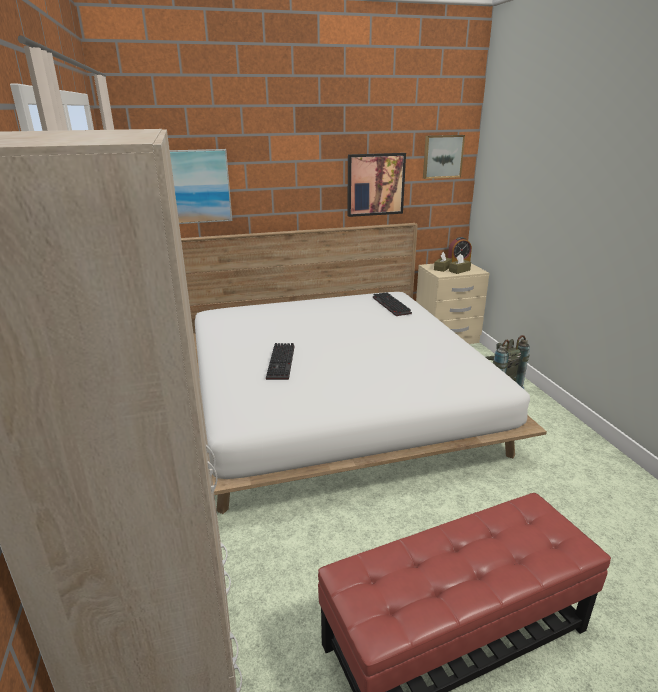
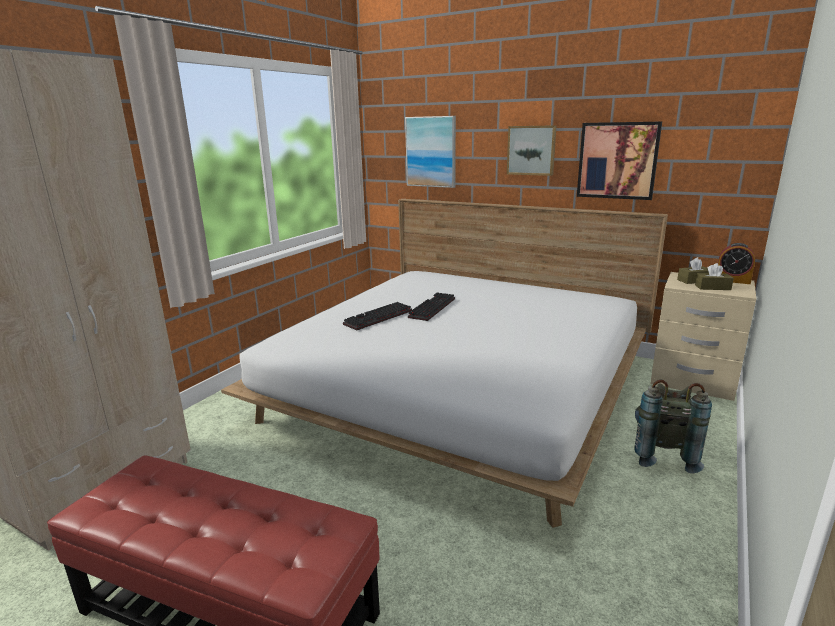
camera: 45 degrees right, 5 degrees down
keyboard [373,293,412,316] -> keyboard moved to [408,292,455,321]
picture [423,135,465,179] -> picture moved to [507,125,557,176]

